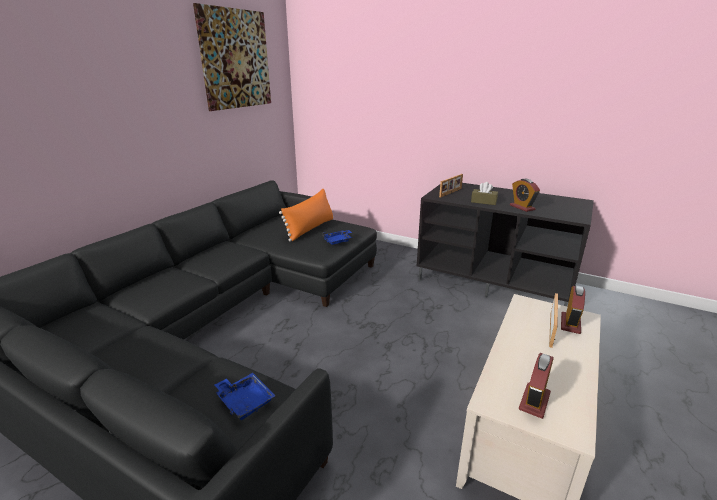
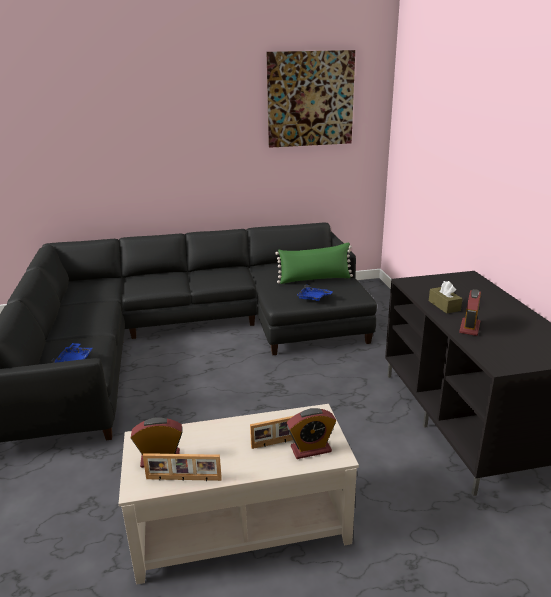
camera: 50 degrees right, 0 degrees up
orange pillow [279,189,333,242] -> green pillow [275,243,353,284]
picture frame [439,174,463,197] -> picture frame moved to [143,453,222,482]

